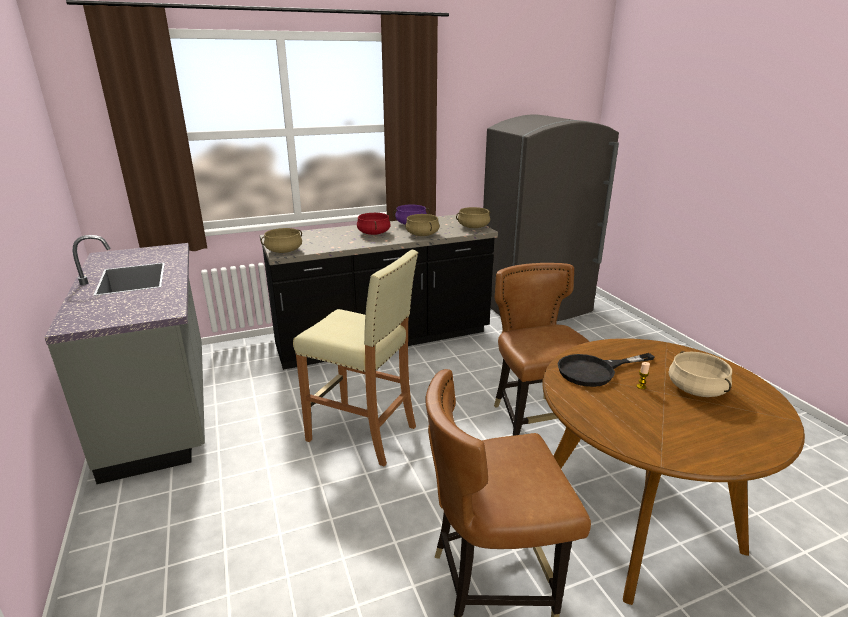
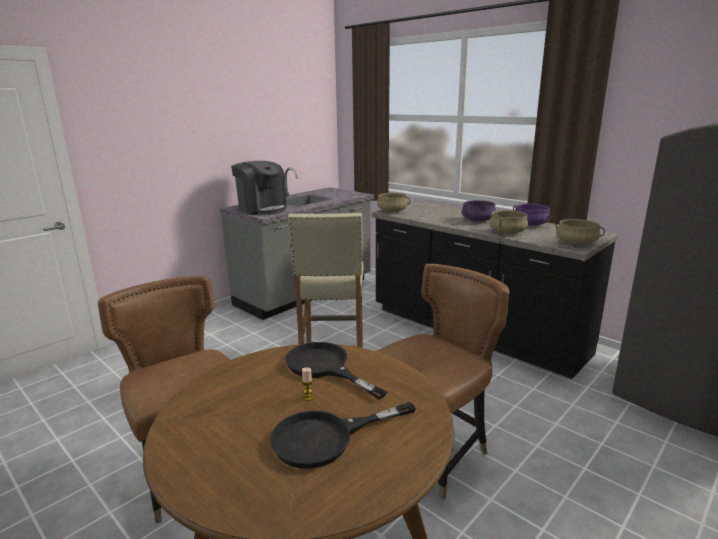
camera: 65 degrees right, 5 degrees down
red cooking pot [357,213,391,235] -> purple cooking pot [461,200,496,221]
beige cooking pot [669,351,732,397] -> black frying pan [270,402,416,469]
none -> coffee machine [231,161,287,215]

